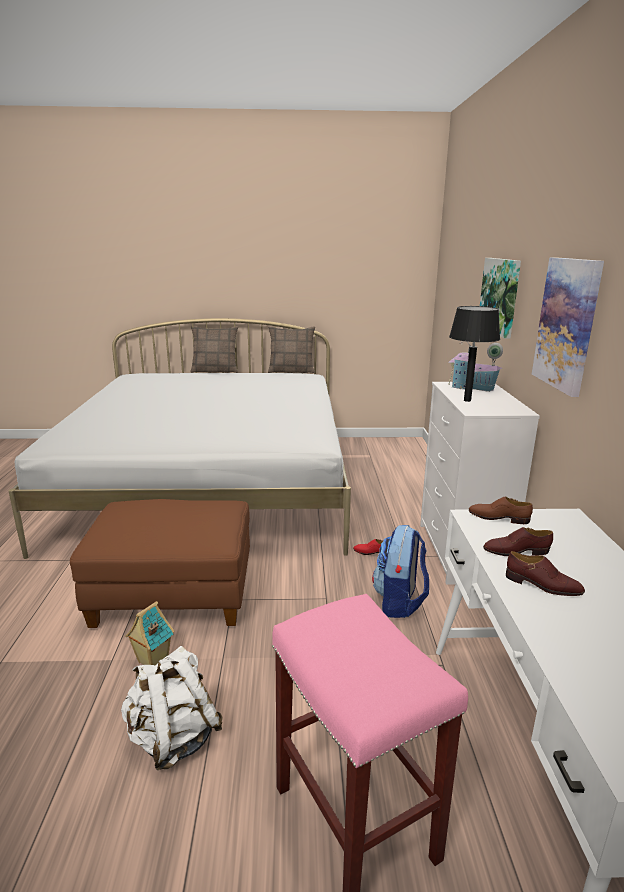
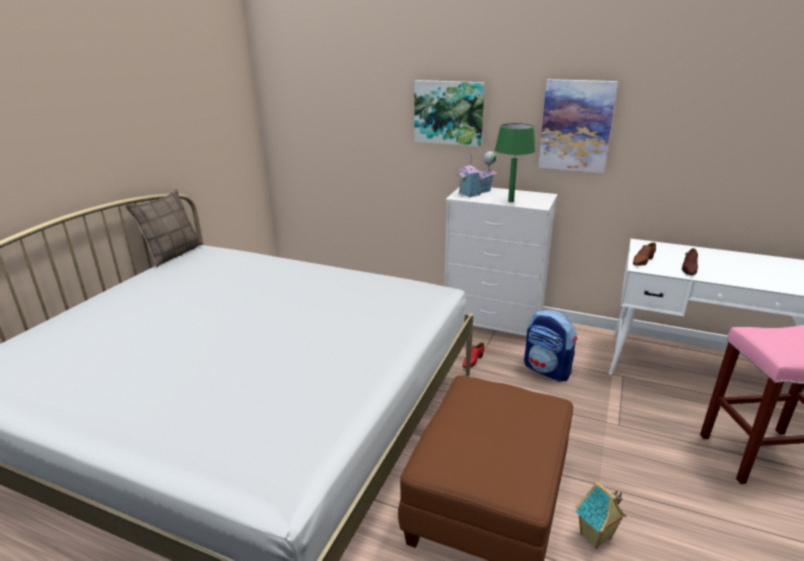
camera: 65 degrees left, 5 degrees up
white backpack [121,646,223,770] -> none
pillow [191,326,238,373] -> none
black table lamp [449,306,500,402] -> green table lamp [495,123,536,202]
brown shoe [506,551,585,596] -> none

